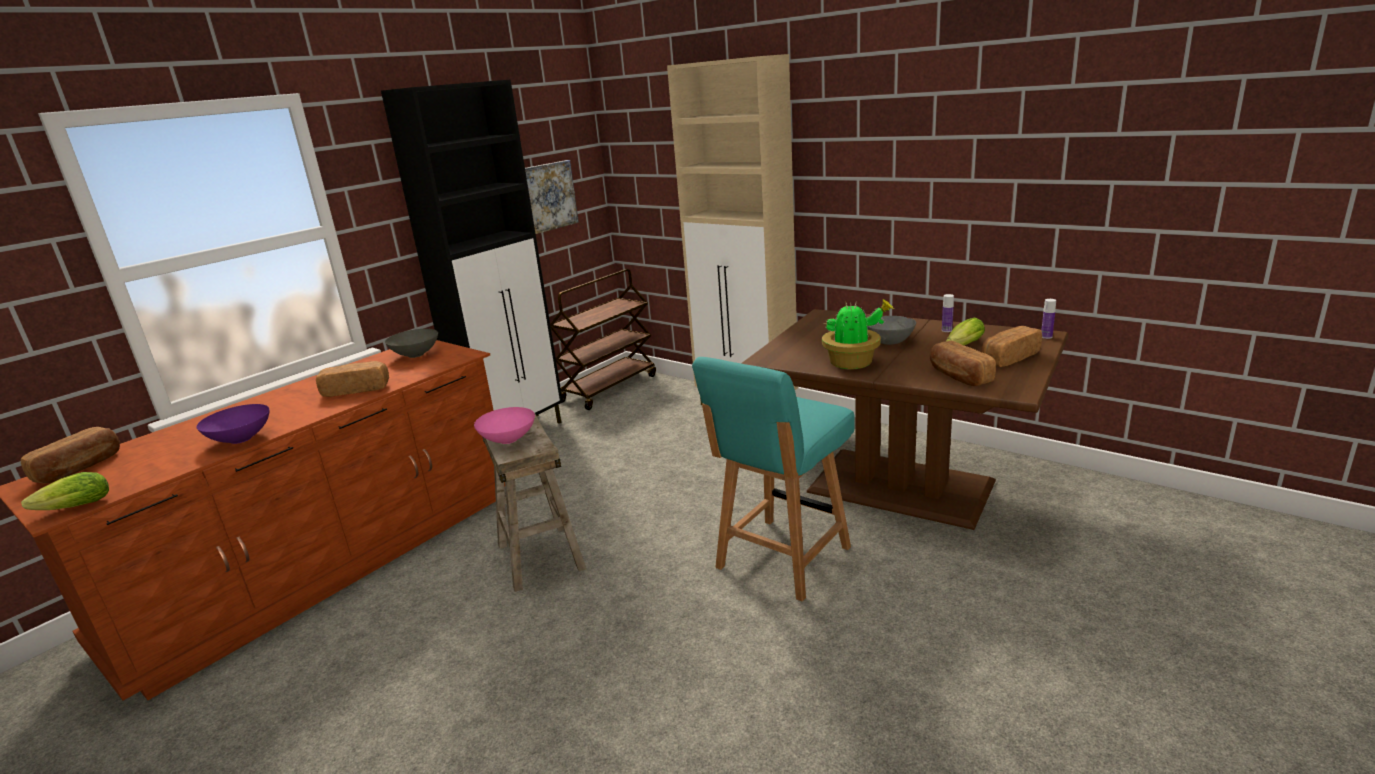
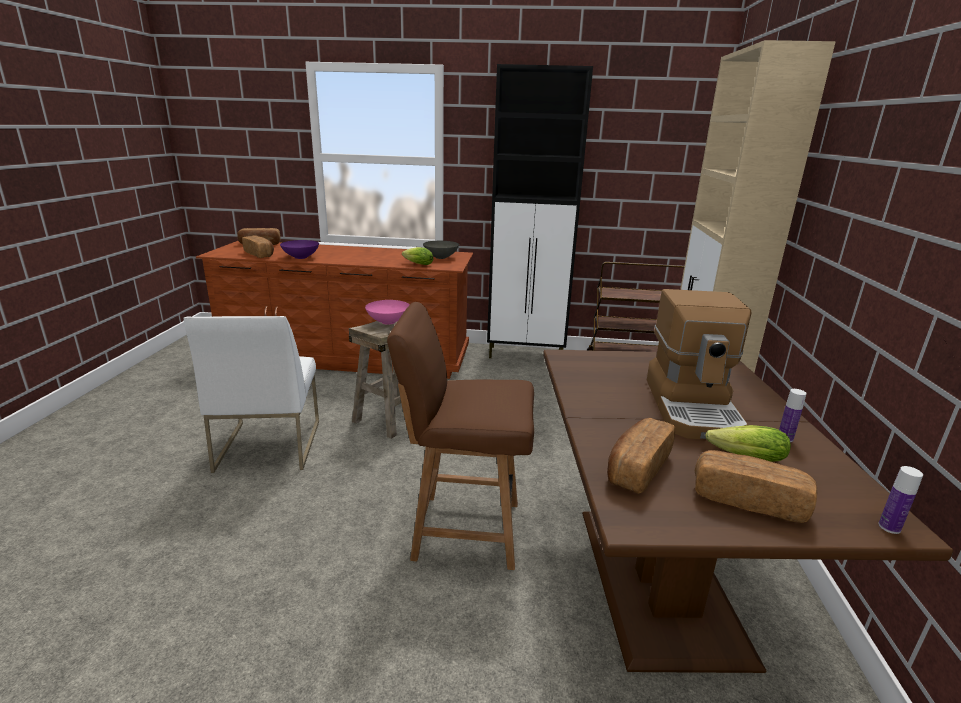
camera: 55 degrees right, 0 degrees up
lettuce [21,472,109,510] -> lettuce moved to [402,247,433,265]
bread [316,361,389,397] -> bread moved to [242,235,274,258]
picture [525,160,579,234] -> none
turquoise chair [692,357,855,601] -> brown chair [387,302,534,570]
potted plant [822,299,894,370] -> none
grey bowl [867,316,916,345] -> coffee machine [647,289,752,439]
none -> white chair [184,316,319,473]

